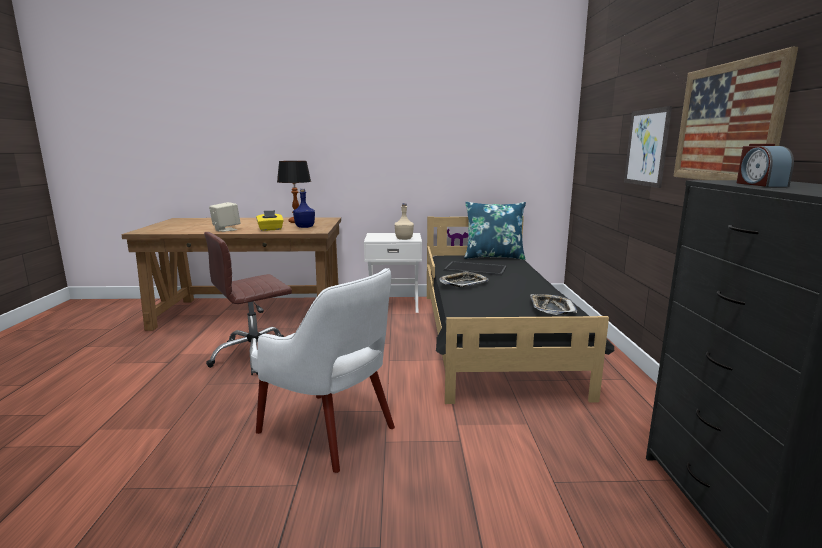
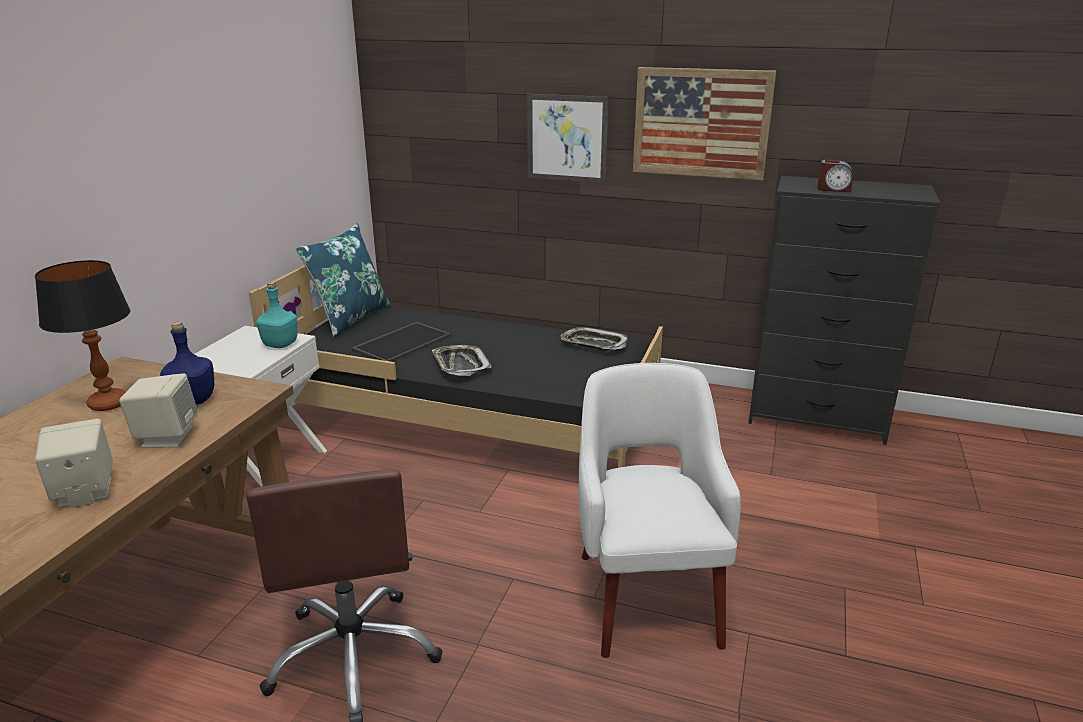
camera: 70 degrees left, 10 degrees up
white armchair [251,268,395,473] -> white armchair turned 60 degrees counterclockwise [578,363,741,658]
yellow tissue box [256,210,284,231] -> beige speaker [119,373,198,448]
beige bottle [395,203,414,240] -> turquoise bottle [256,282,298,348]

